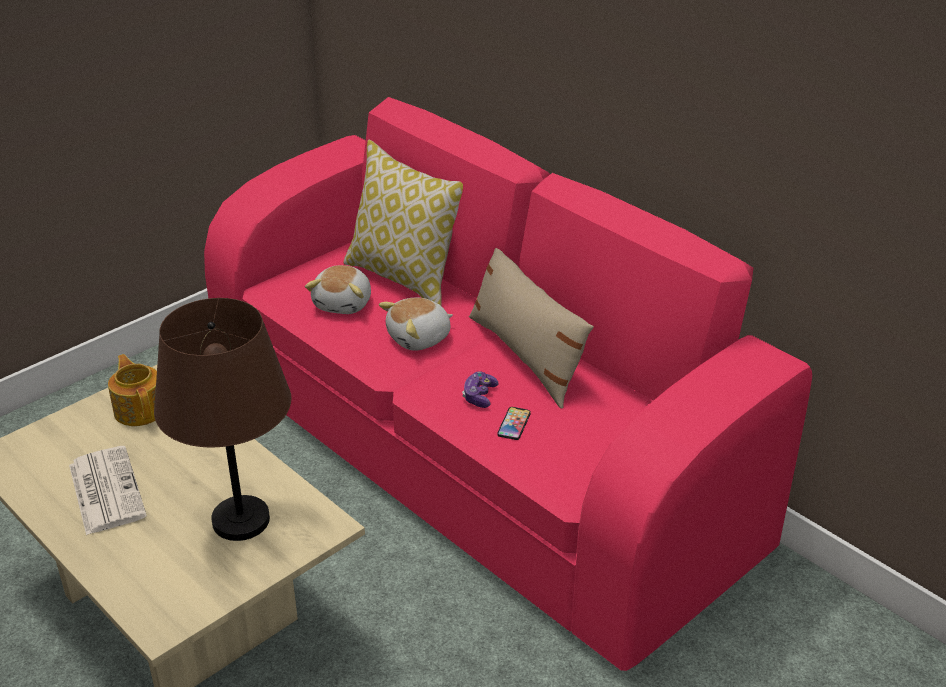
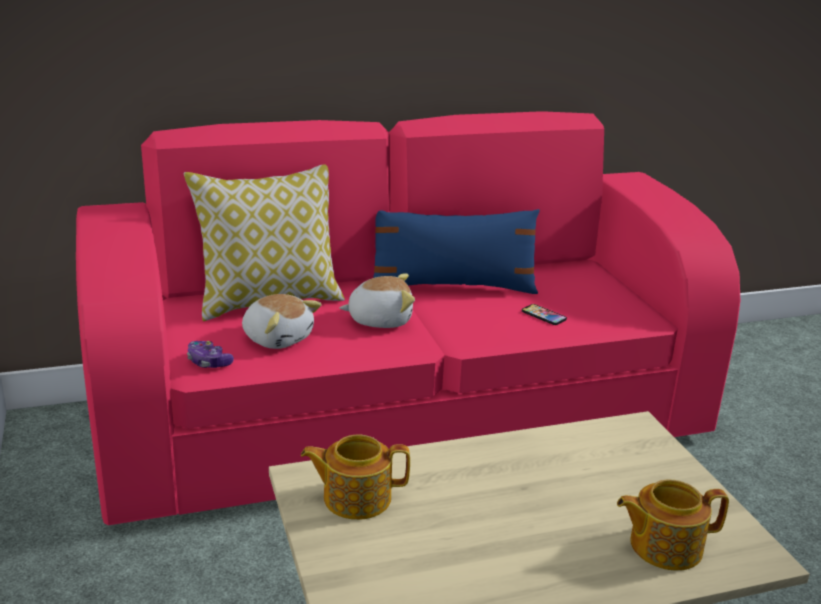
camera: 65 degrees left, 10 degrees down
newspaper [69,446,147,535] -> none
brown table lamp [154,298,291,541] -> none
plush toy [379,297,453,351] -> plush toy turned 90 degrees counterclockwise [339,273,415,328]
game controller [462,371,499,408] -> game controller moved to [187,341,234,368]
beige pillow [469,248,594,409] -> blue pillow [373,209,540,294]
none -> teapot [617,479,729,571]

